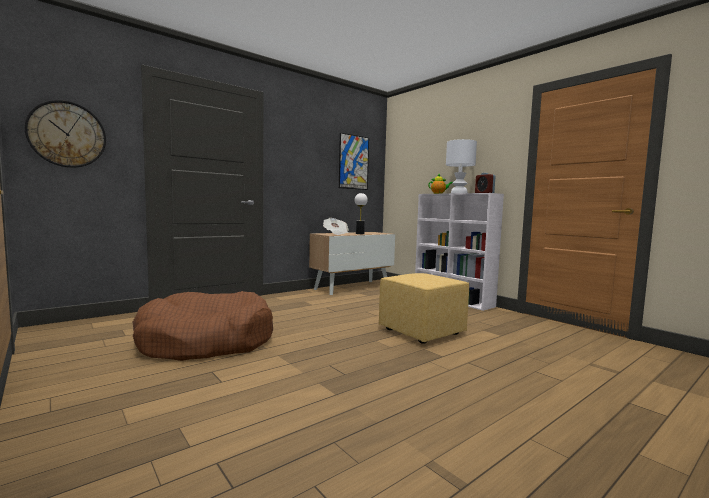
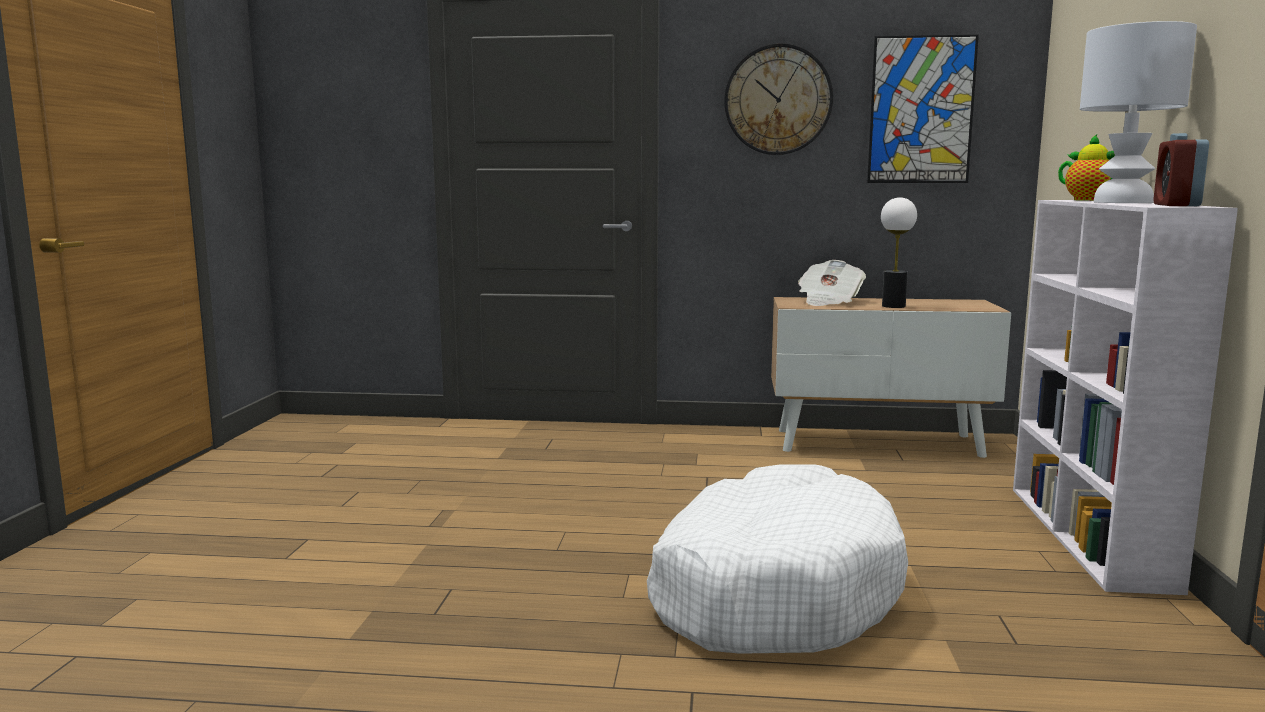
camera: 45 degrees right, 5 degrees up
wall clock [25,100,106,168] -> wall clock moved to [724,43,833,155]
brown dog bed [133,291,273,361] -> none
yellow ottoman [379,273,469,344] -> white dog bed [647,464,908,654]

